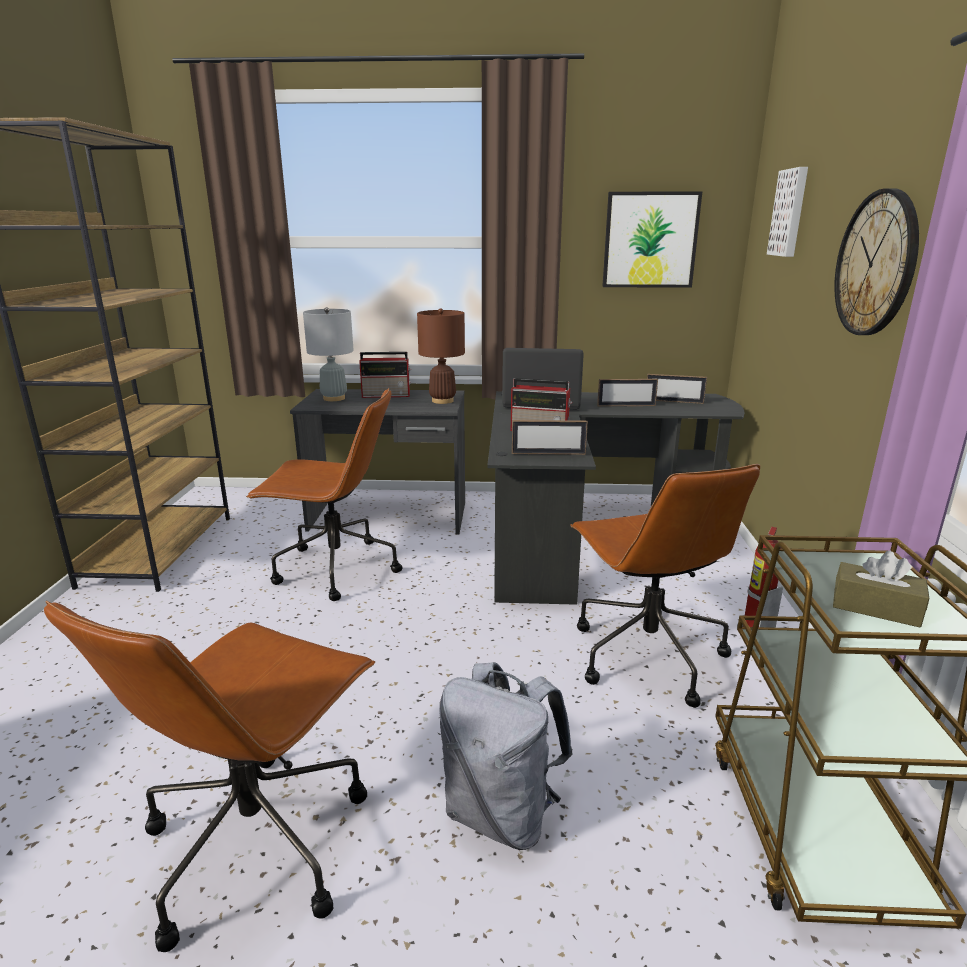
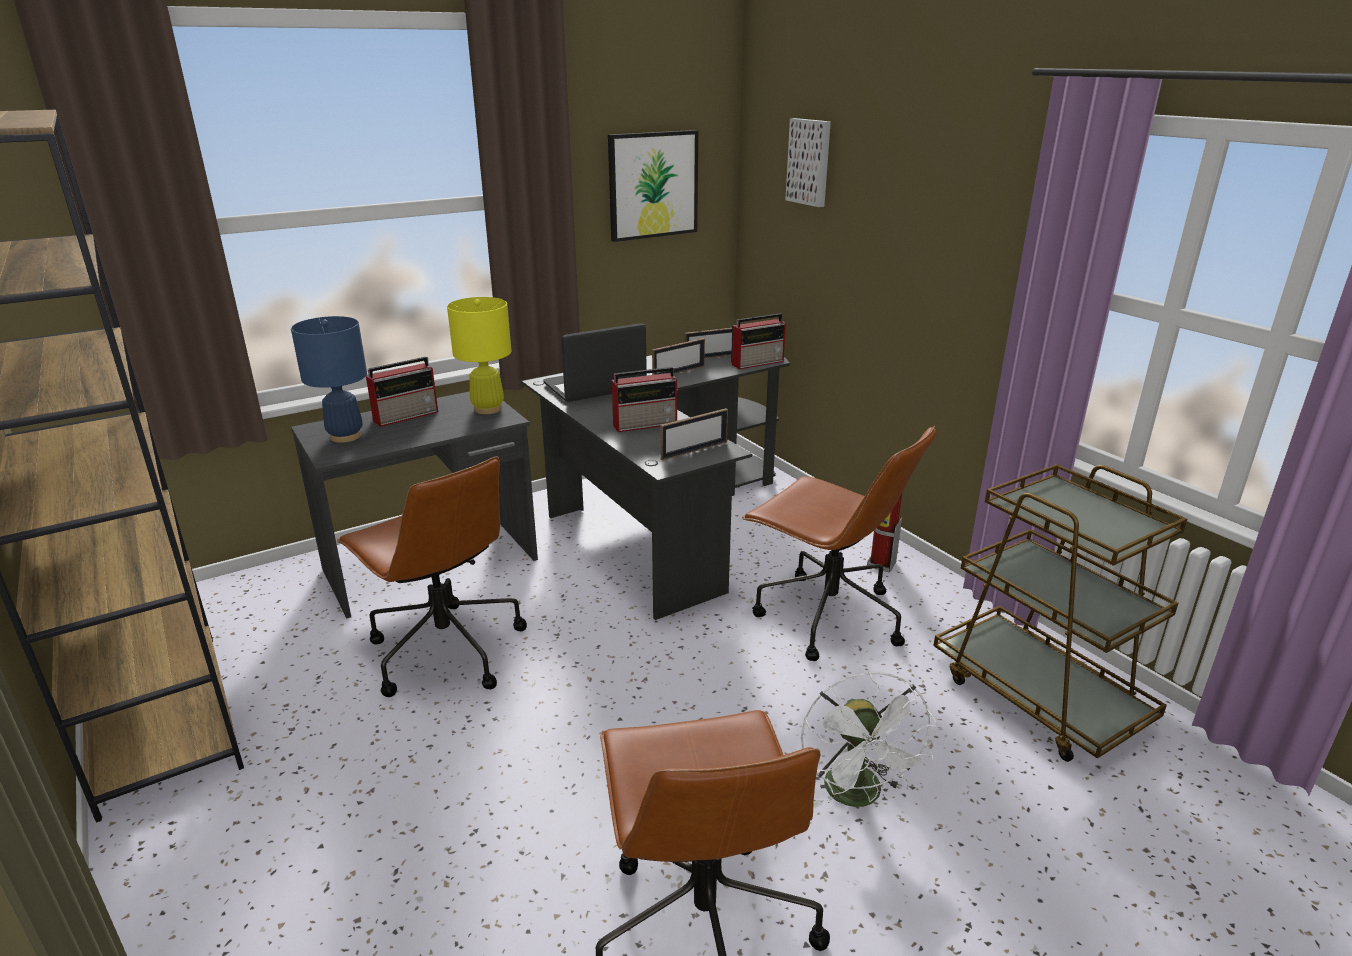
camera: 35 degrees left, 5 degrees up
brown office chair [246,388,403,601] -> brown office chair turned 75 degrees clockwise [337,456,527,697]
grey table lamp [303,307,354,401] -> blue table lamp [291,316,367,443]
brown table lamp [417,309,465,404] -> yellow table lamp [447,297,511,414]
grey backpack [439,662,573,850] -> white fan [801,672,937,809]
brown tissue box [833,551,929,627] -> none
wall clock [834,188,919,335] -> none
none -> radio [731,313,786,369]

